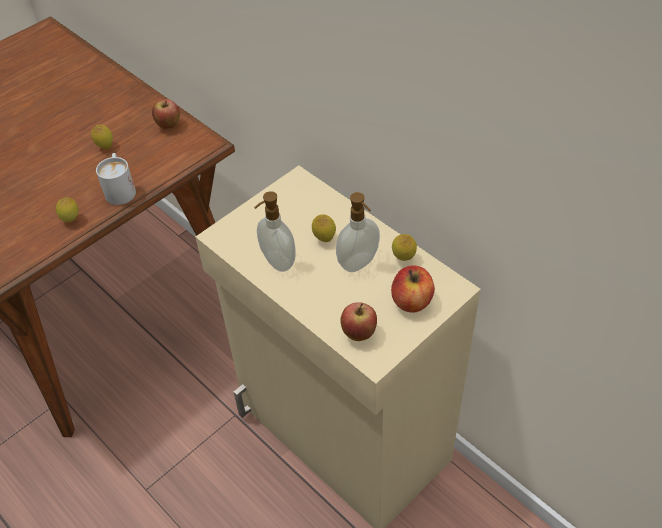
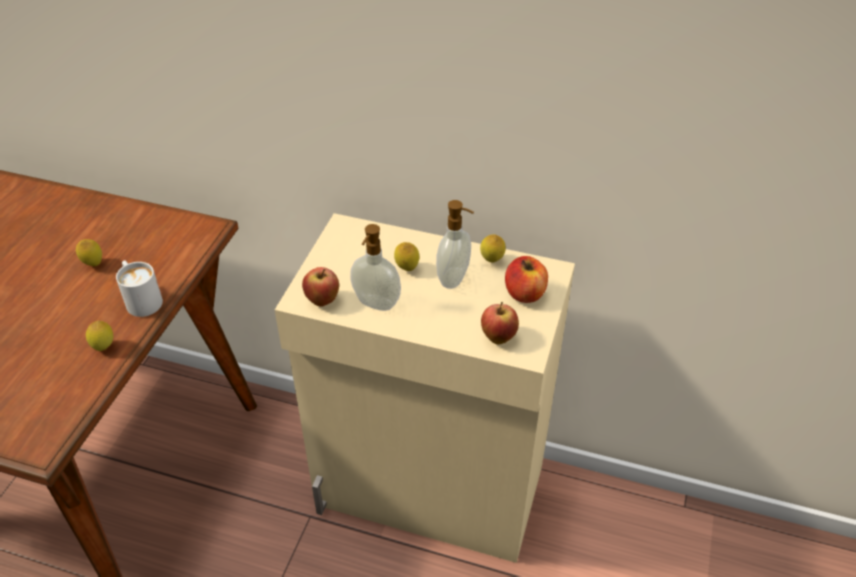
camera: 30 degrees left, 5 degrees down
apple [152,99,180,129] -> apple moved to [302,267,339,307]

